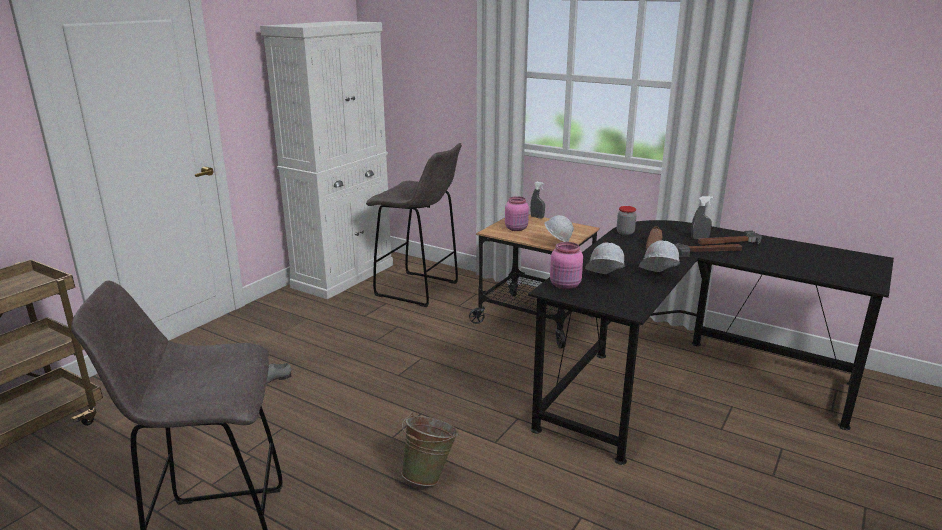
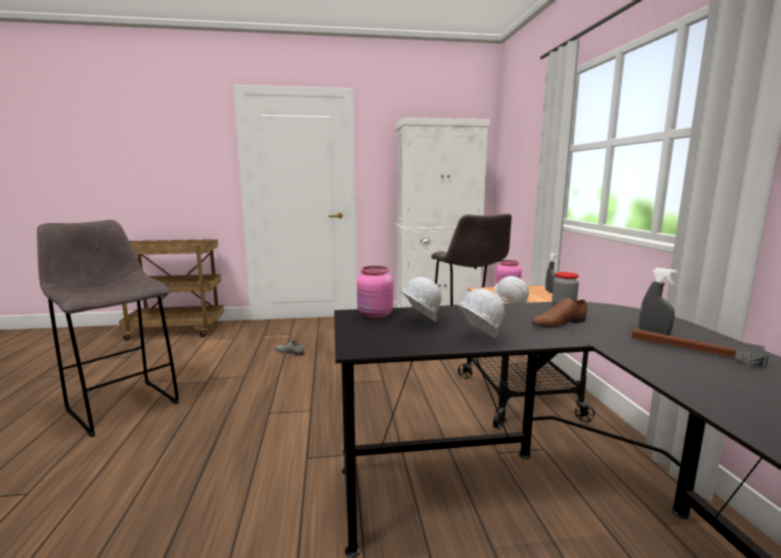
camera: 50 degrees right, 10 degrees down
green bucket [401,413,459,486] -> none
hammer [675,243,742,257] -> none

